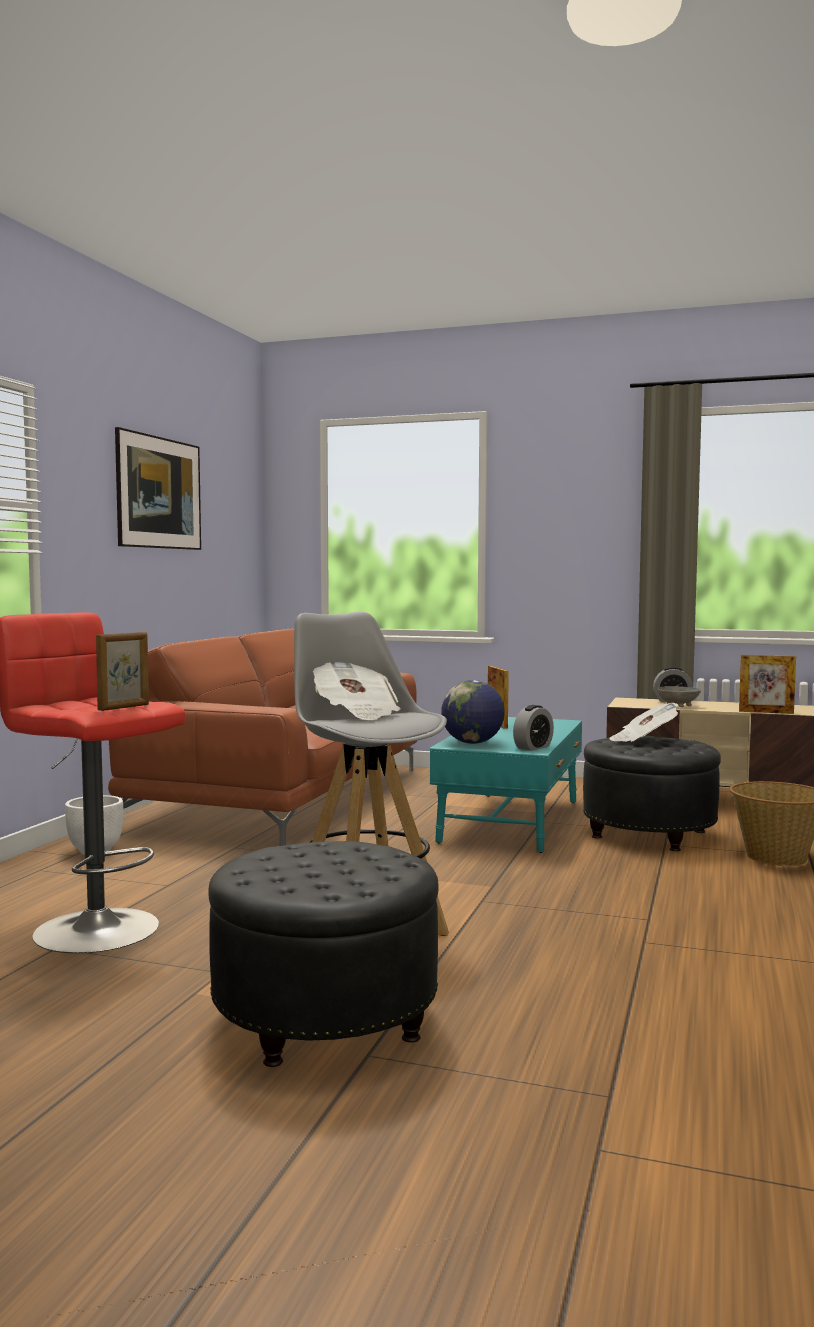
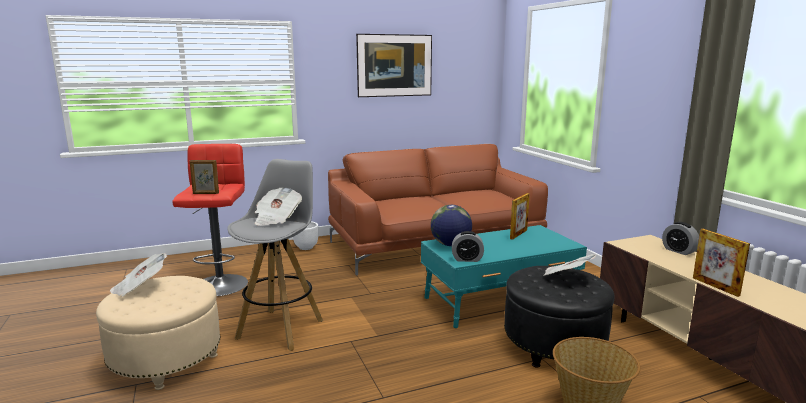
camera: 50 degrees right, 10 degrees up
black ottoman [208,841,438,1067] -> beige ottoman [96,276,221,390]
grey bowl [658,686,701,707] -> none
none -> newspaper [110,253,167,297]

